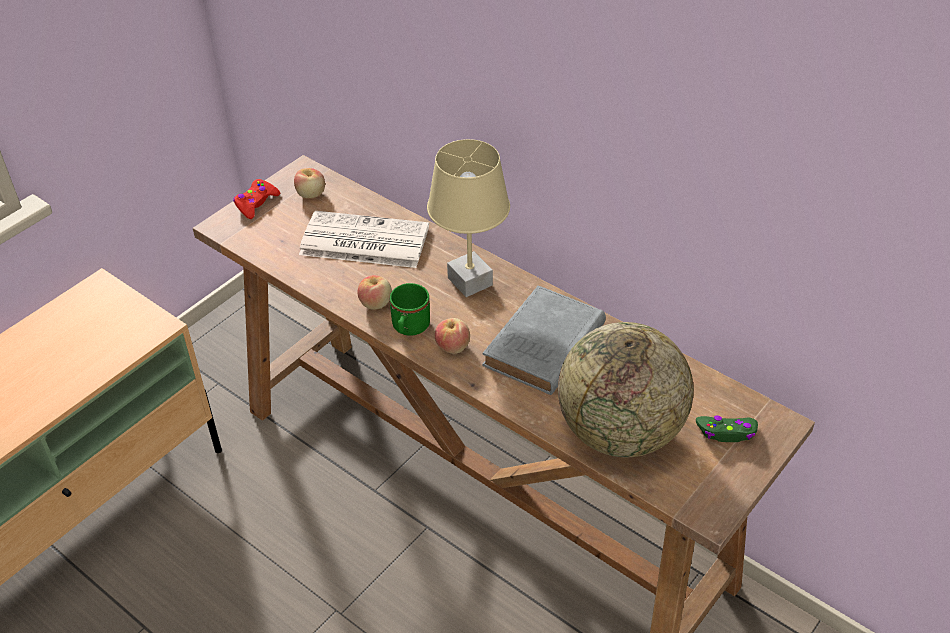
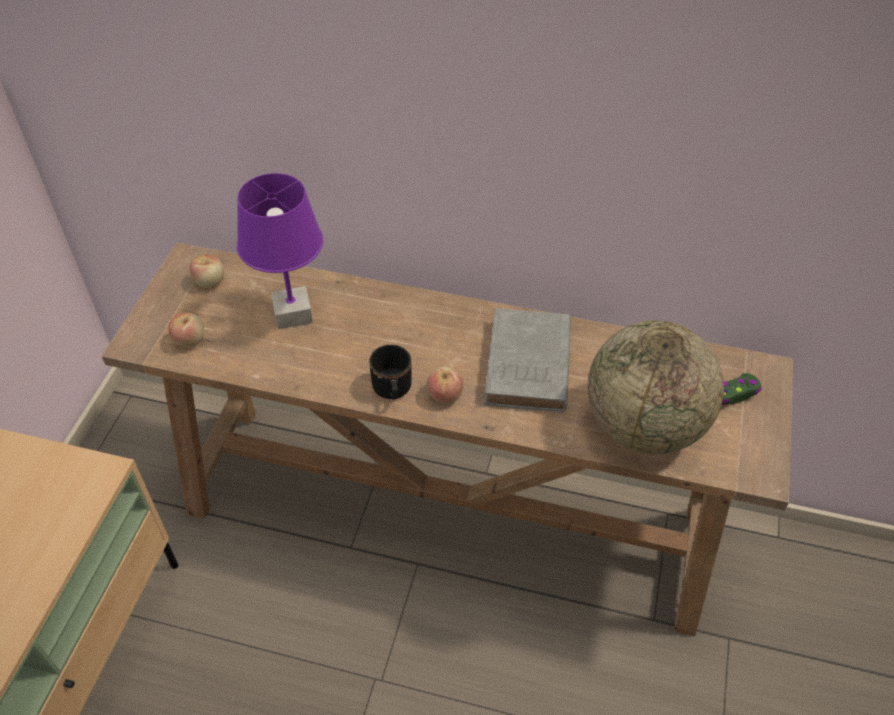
camera: 25 degrees left, 5 degrees up
red game controller [233,179,280,219] -> none
newspaper [299,211,429,268] -> purple table lamp [237,173,323,329]
apple [357,275,392,310] -> apple moved to [168,313,204,348]
green mug [390,283,430,336] -> black mug [370,345,412,399]
beige table lamp [427,139,510,297] -> none

